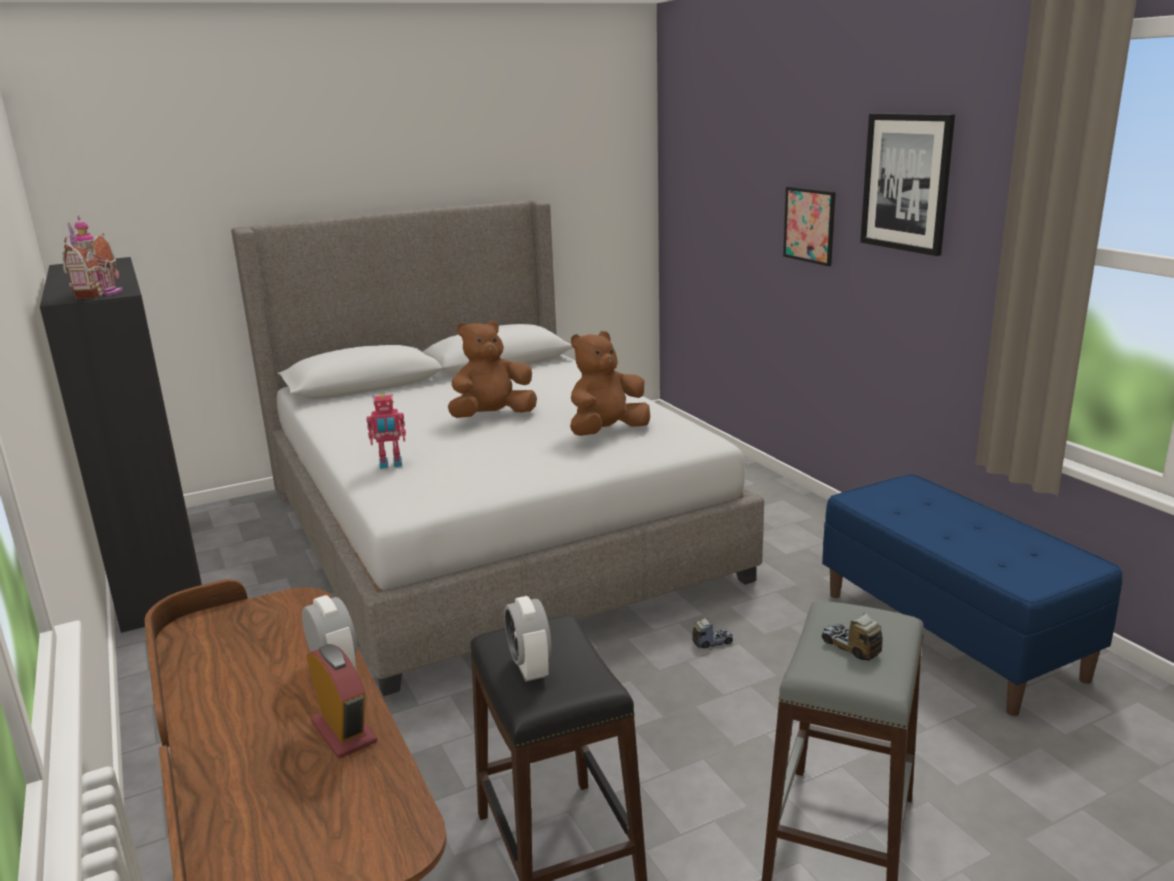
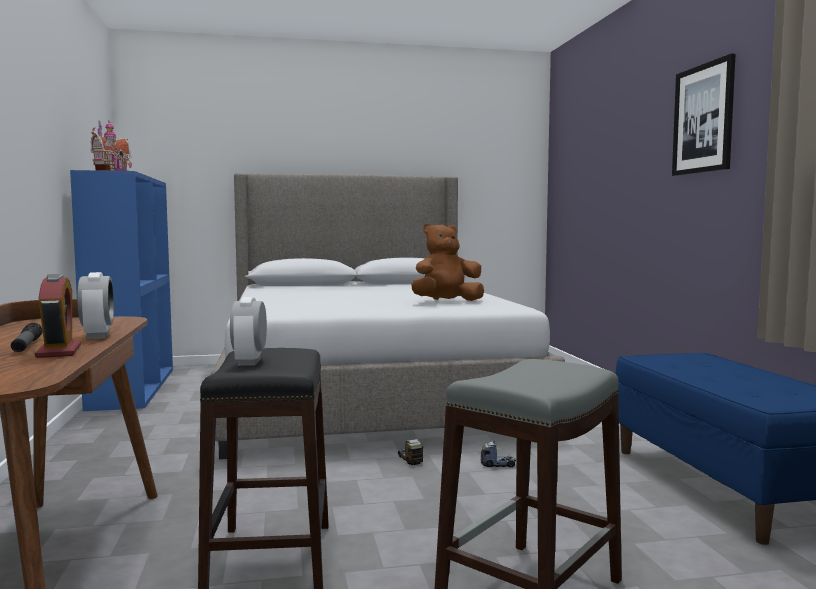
camera: 15 degrees right, 15 degrees down
black bookcase [40,257,202,633] -> blue bookcase [70,170,173,411]
toy robot [366,394,406,469] -> none
brown plush toy [448,320,537,418] -> none
picture [783,187,835,266] -> none
toy truck [821,612,883,661] -> toy truck moved to [398,439,424,465]
none -> flashlight [11,323,43,352]

